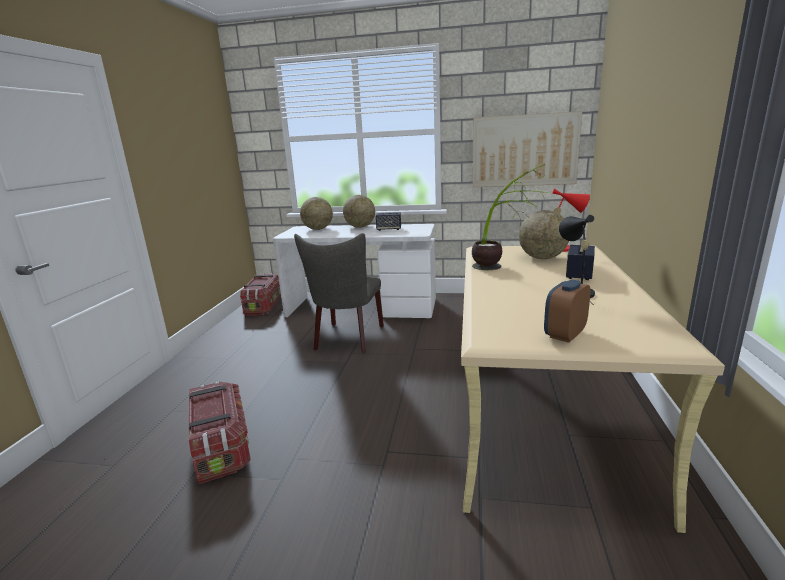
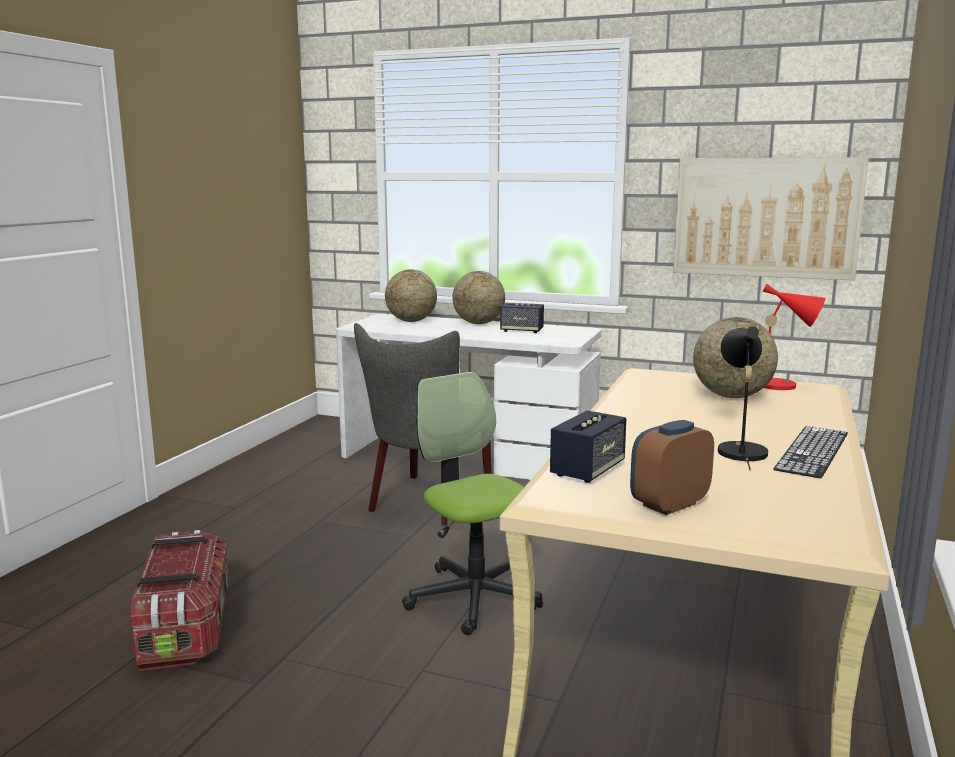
camera: 10 degrees right, 5 degrees down
storage box [240,273,281,316] -> none
potted plant [472,164,547,270] -> none
speaker [566,245,595,280] -> speaker moved to [550,410,626,483]
none -> office chair [402,372,543,635]
none -> keyboard [773,426,848,478]

